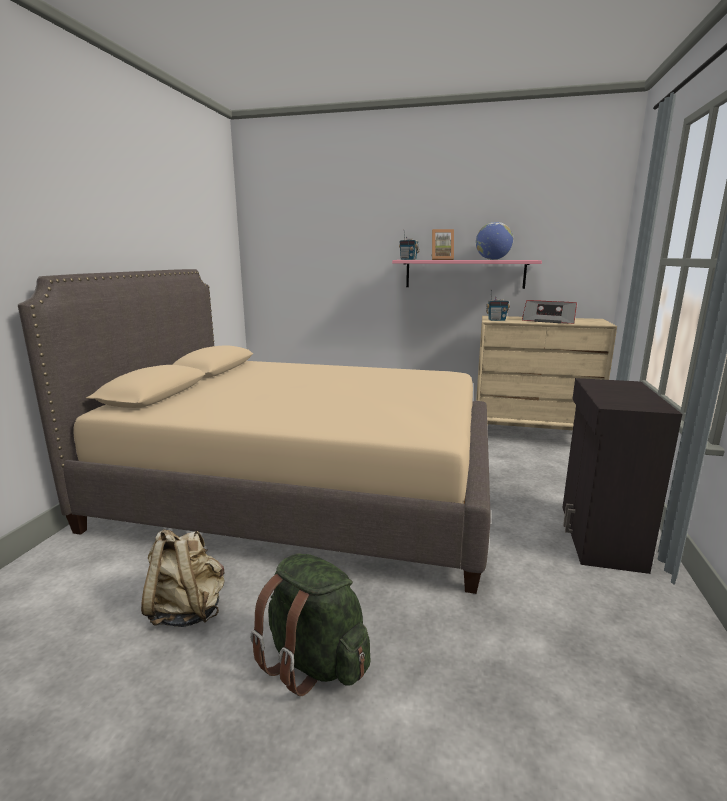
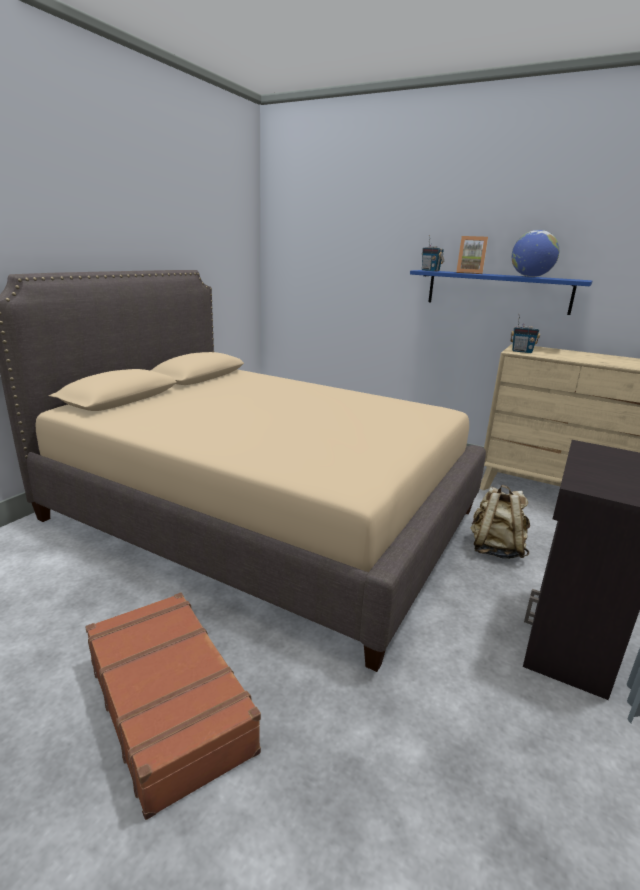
camera: 15 degrees right, 5 degrees up
beige backpack [141,529,225,627] -> beige backpack moved to [470,485,530,559]
green backpack [250,553,371,696] -> brown suitcase [85,592,261,820]
pink shelf [392,260,542,289] -> blue shelf [410,270,592,315]
radio [522,300,577,324] -> none

